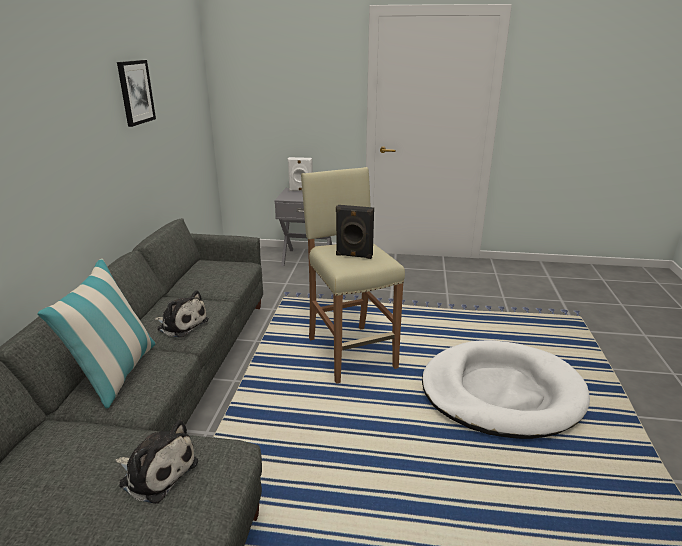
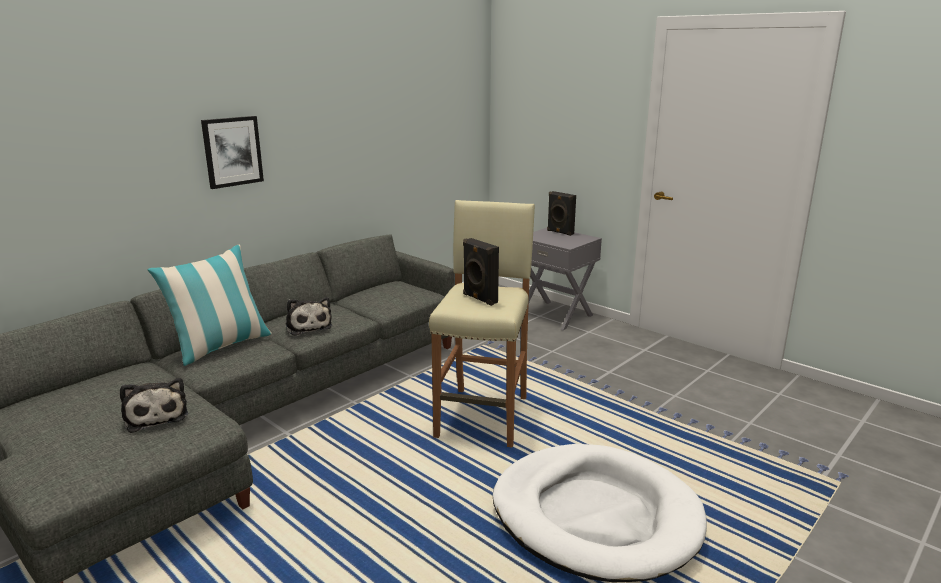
camera: 35 degrees right, 5 degrees down
picture [117,60,156,127] -> picture moved to [201,116,264,189]
white speaker [288,157,313,191] -> black speaker [547,191,576,236]

